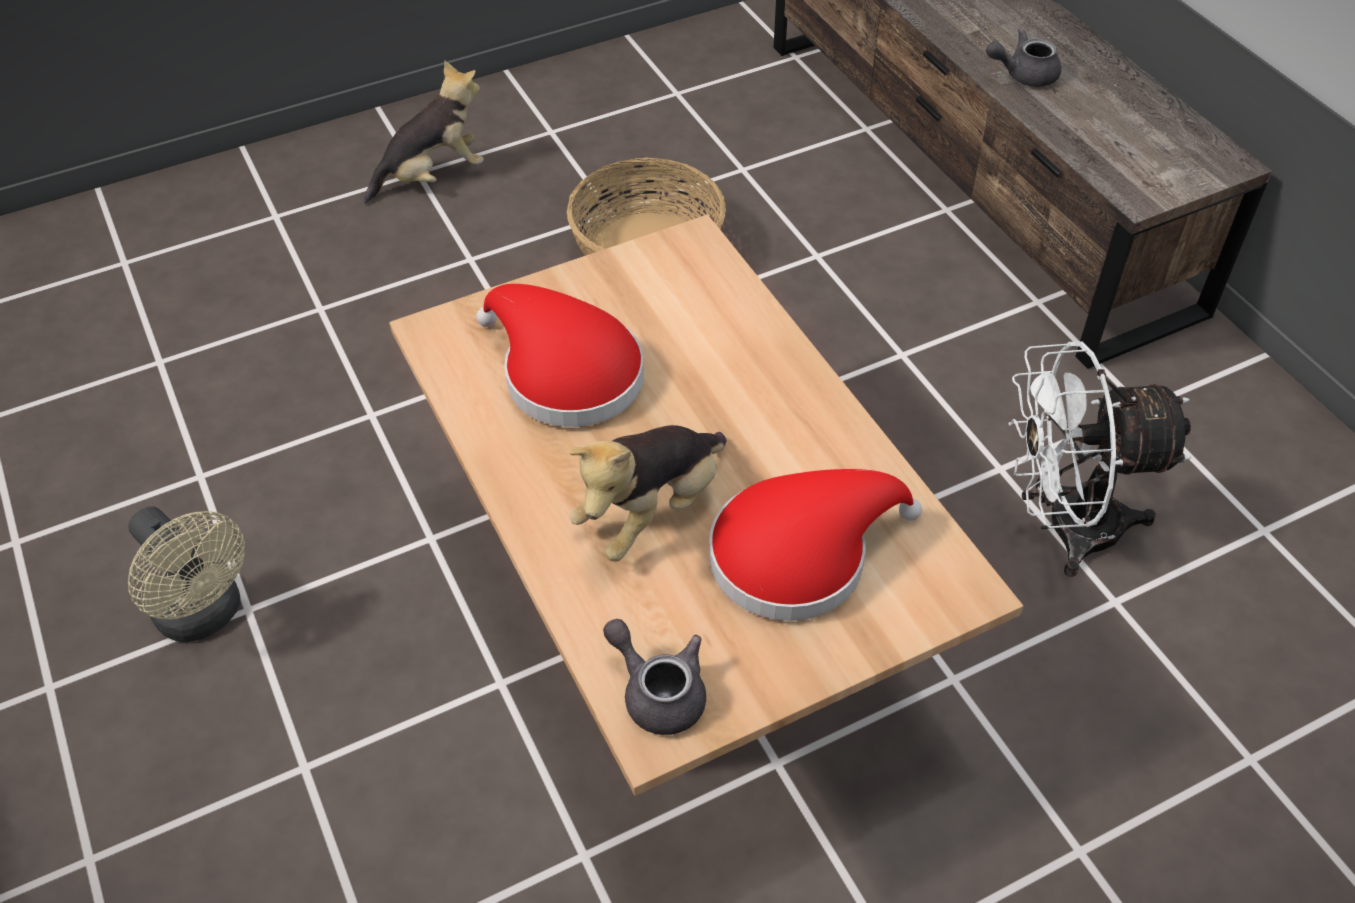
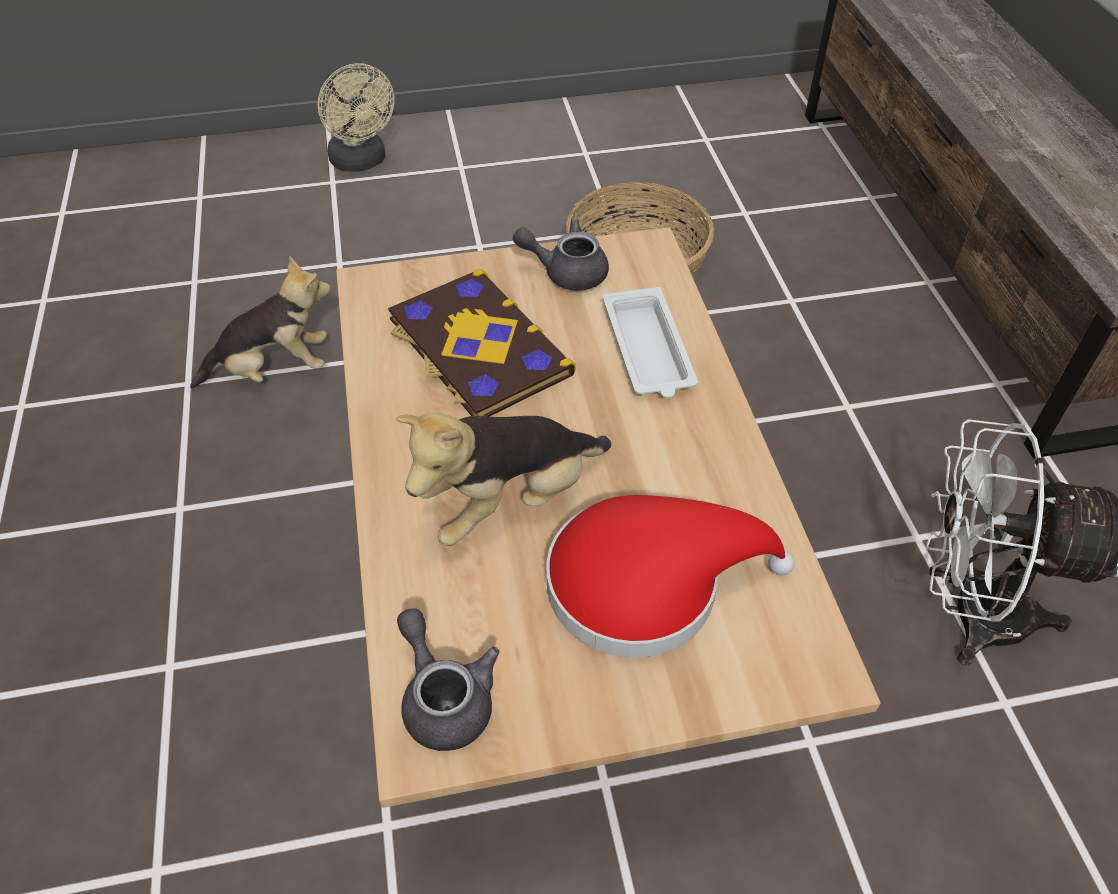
camera: 15 degrees right, 0 degrees up
beige fan [128,507,245,642] -> beige fan moved to [317,63,395,172]
plush toy [364,60,484,204] -> plush toy moved to [190,256,331,388]
red hat [476,284,644,427] -> book [388,269,576,416]
grey teapot [986,28,1061,87] -> grey teapot moved to [513,217,609,291]
none -> white tray [603,287,698,398]

